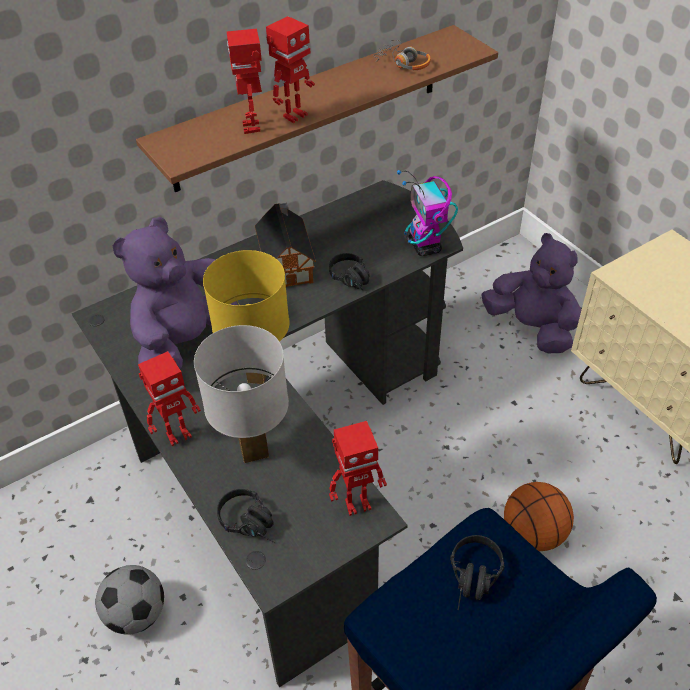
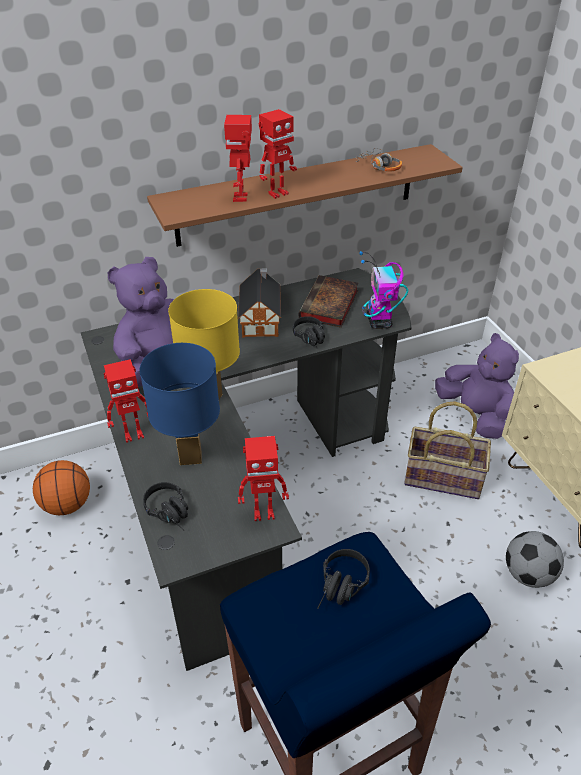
camera: 10 degrees right, 5 degrees down
football [95,565,164,635] -> football moved to [506,531,564,588]
white table lamp [194,325,289,463] -> blue table lamp [139,343,220,465]
basketball [504,482,574,551] -> basketball moved to [33,460,90,515]
none -> book [298,275,359,328]
none -> basket [404,401,491,499]

